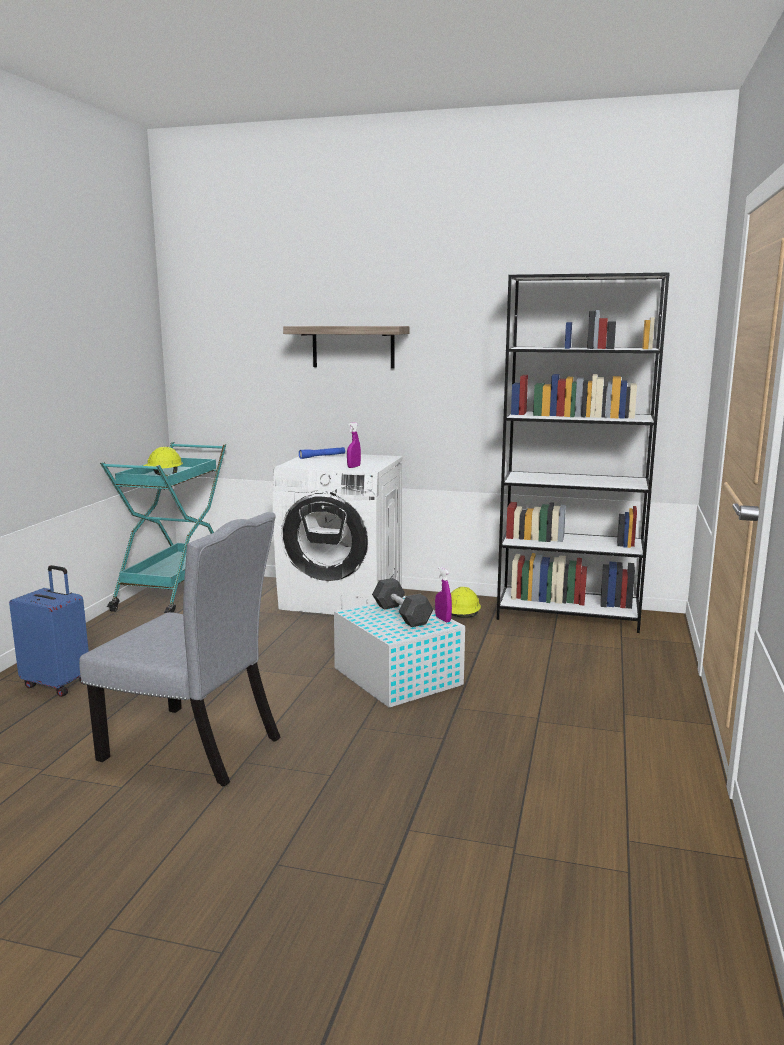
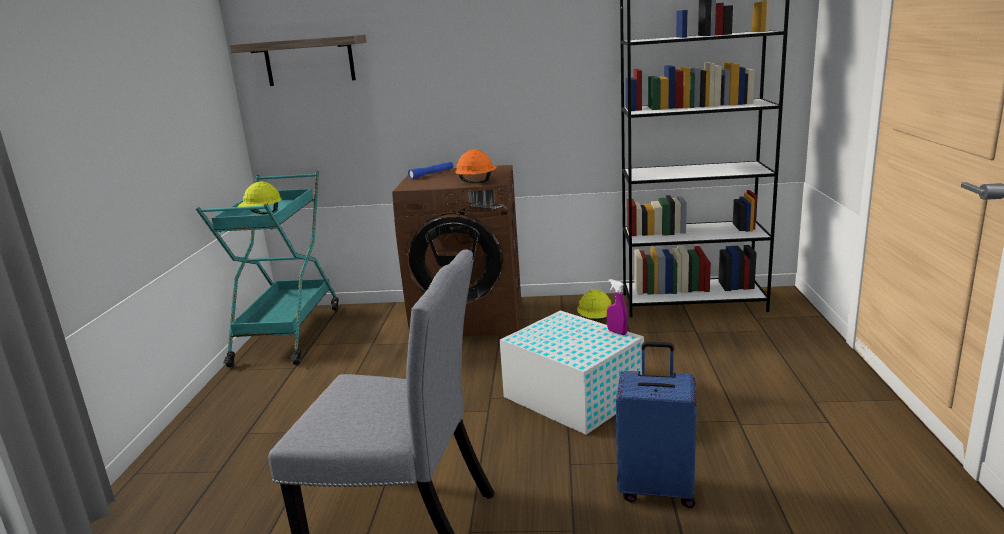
camera: 10 degrees left, 5 degrees up
blue suitcase [9,565,89,697] -> blue suitcase moved to [616,342,697,508]
white washing machine [273,454,403,615] -> brown washing machine [392,165,521,336]
shelf [283,326,410,368] -> shelf moved to [229,35,366,86]
purple spray bottle [347,422,361,468] -> orange hard hat [455,149,497,183]
grey dumbbell [372,578,433,627] -> none

